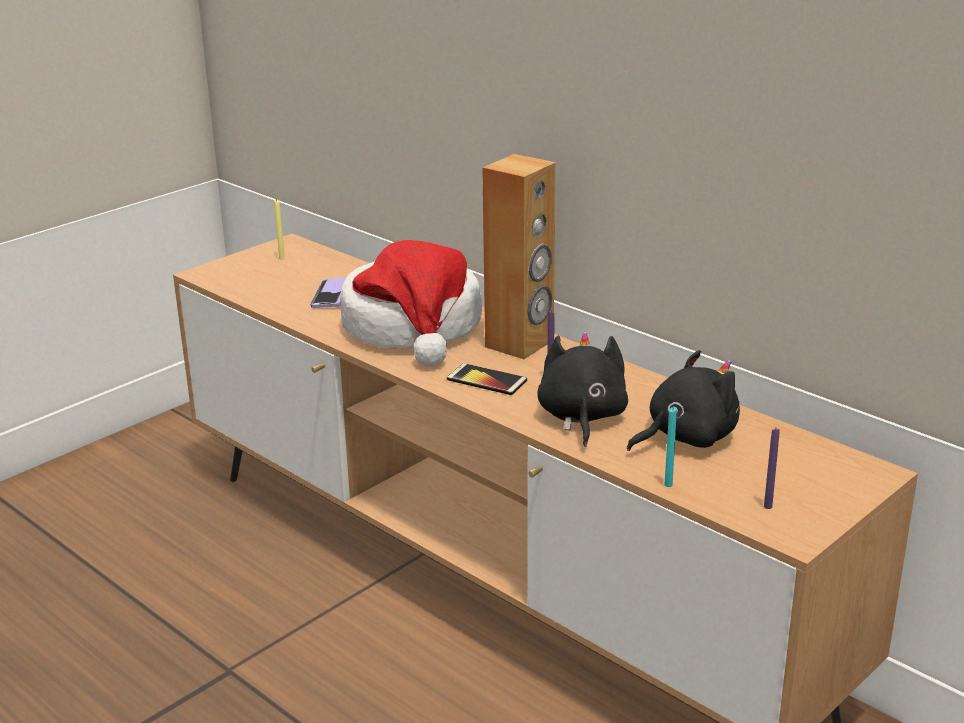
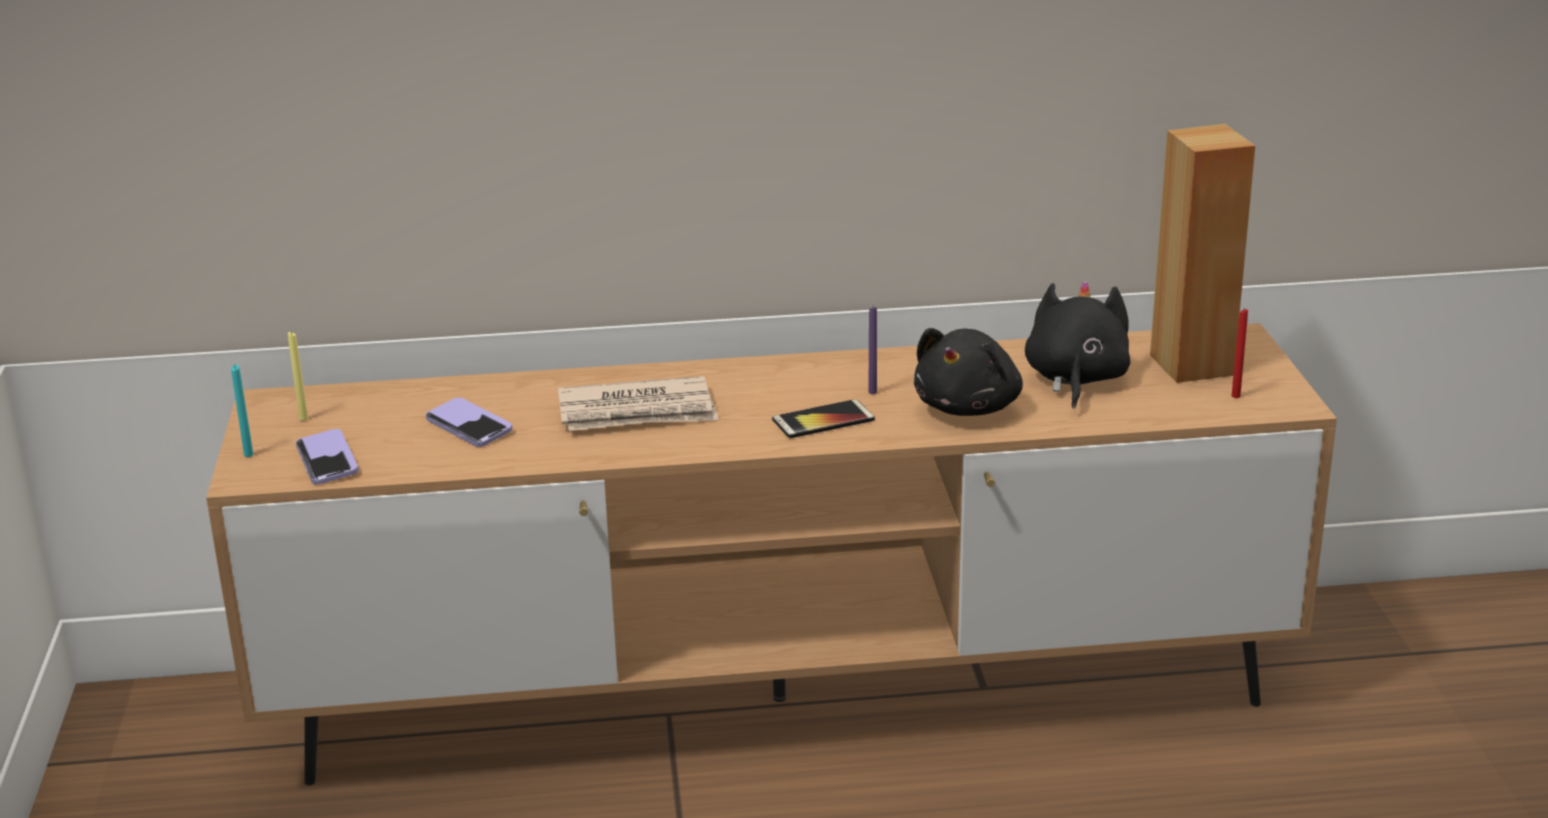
camera: 50 degrees left, 0 degrees up
hat [340,240,482,366] -> newspaper [558,376,719,431]
brown speaker [482,154,556,359] -> brown speaker moved to [1150,124,1255,383]
black plush toy [537,332,628,447] -> black plush toy turned 105 degrees counterclockwise [914,328,1023,416]
turquoise candle [664,407,677,487] -> turquoise candle moved to [231,365,253,457]
purple candle [764,429,780,509] -> red candle [1231,309,1248,398]
none -> phone [296,429,359,485]

